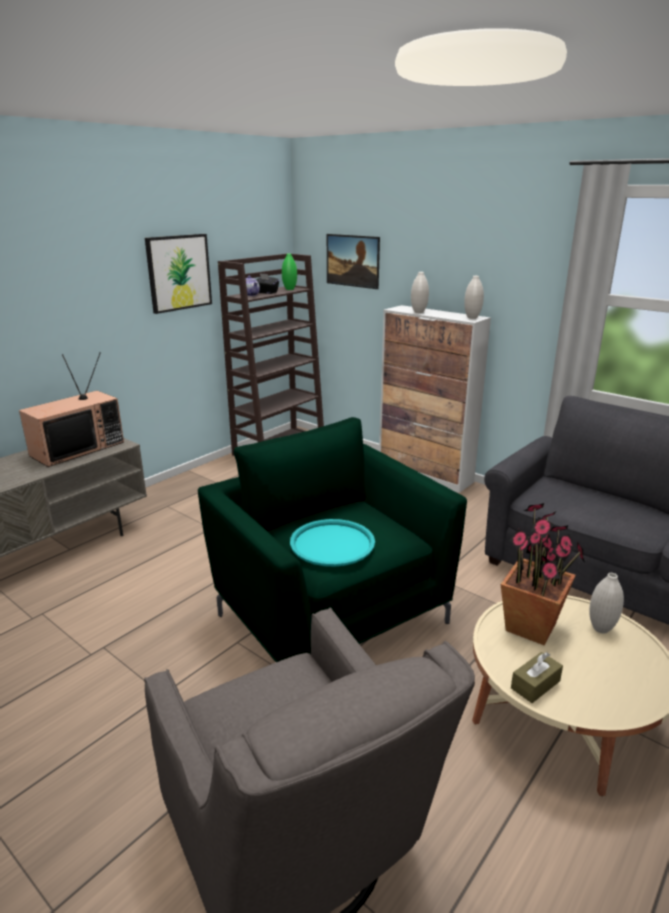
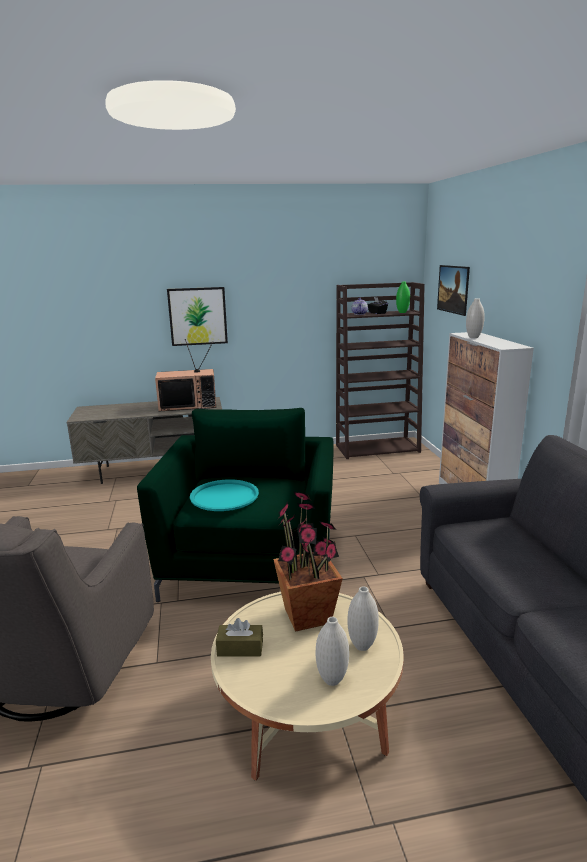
camera: 40 degrees right, 5 degrees down
picture [145,234,212,314] -> picture moved to [167,287,228,346]
white vase [464,276,484,319] -> white vase moved to [316,617,349,686]

